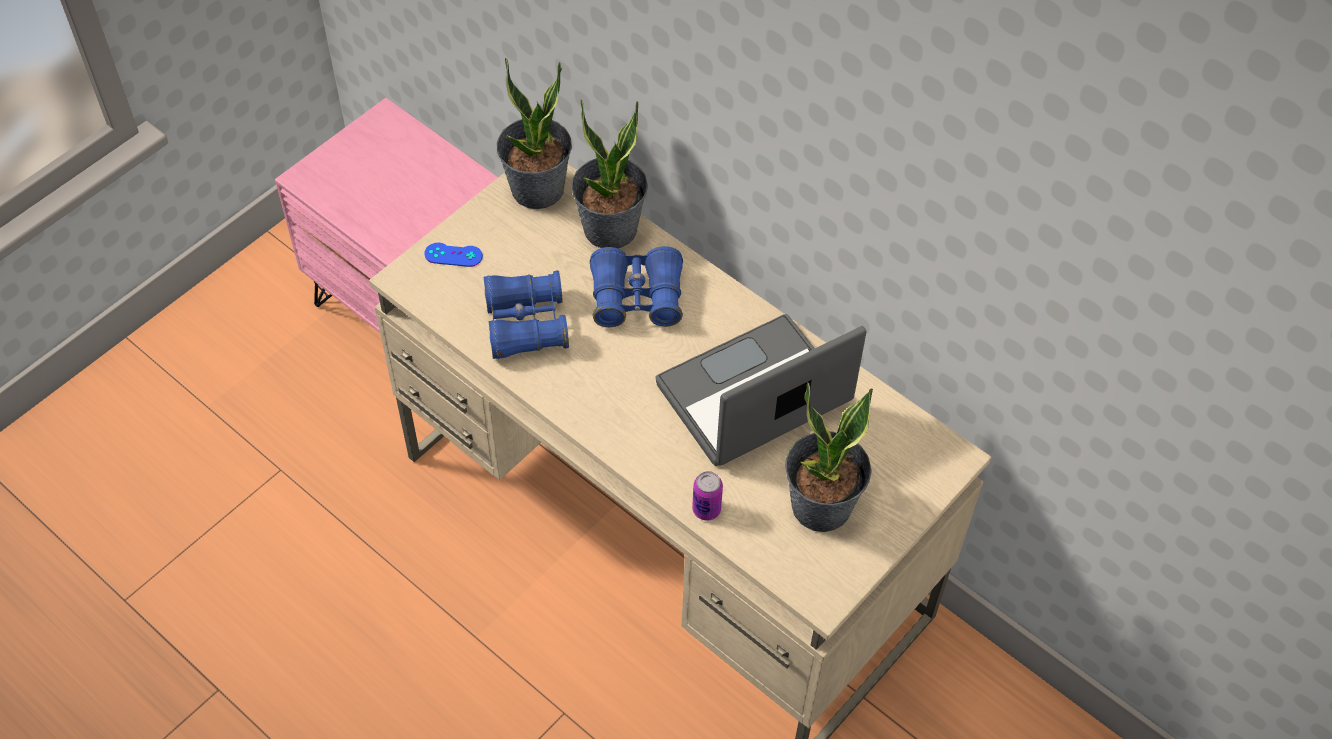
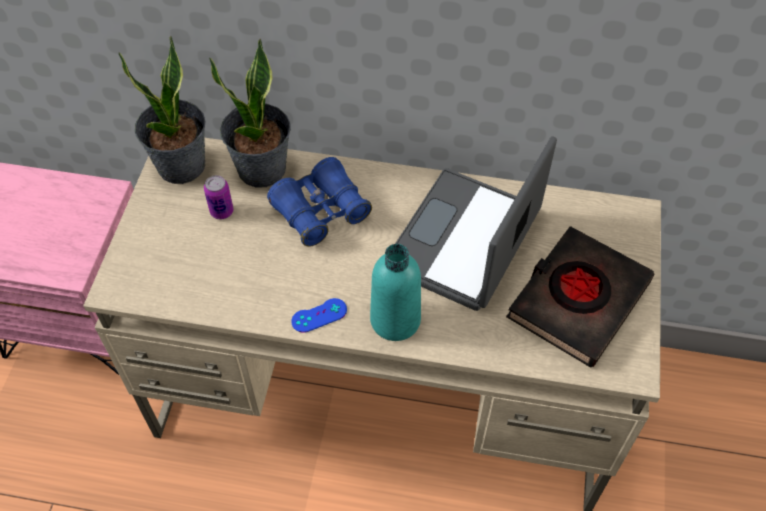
camera: 30 degrees left, 0 degrees up
blue game controller [424,243,483,267] -> blue game controller moved to [291,298,347,333]
blue binoculars [484,271,569,359] -> none
can [692,471,723,521] -> can moved to [204,175,233,219]
potted plant [785,382,873,532] -> black book [506,226,654,367]
none -> turquoise bottle [370,244,421,341]

